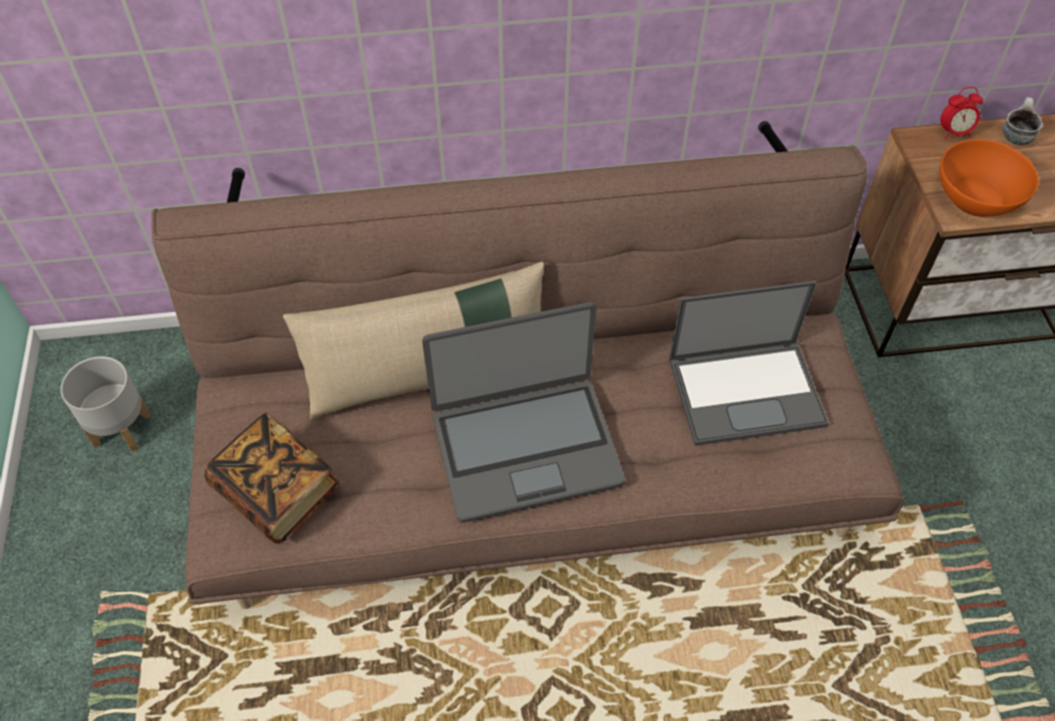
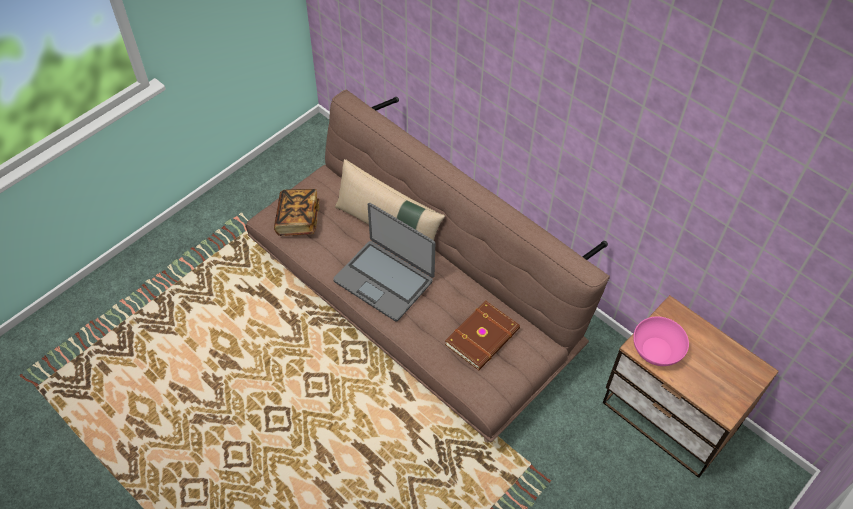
camera: 50 degrees right, 0 degrees up
grey planter [60,356,151,452] -> none
laptop [669,281,829,446] -> brown book [445,300,520,370]
orange bowl [939,139,1039,217] -> pink bowl [633,317,689,366]
alarm clock [940,87,983,139] -> none
mug [1003,97,1043,145] -> none

